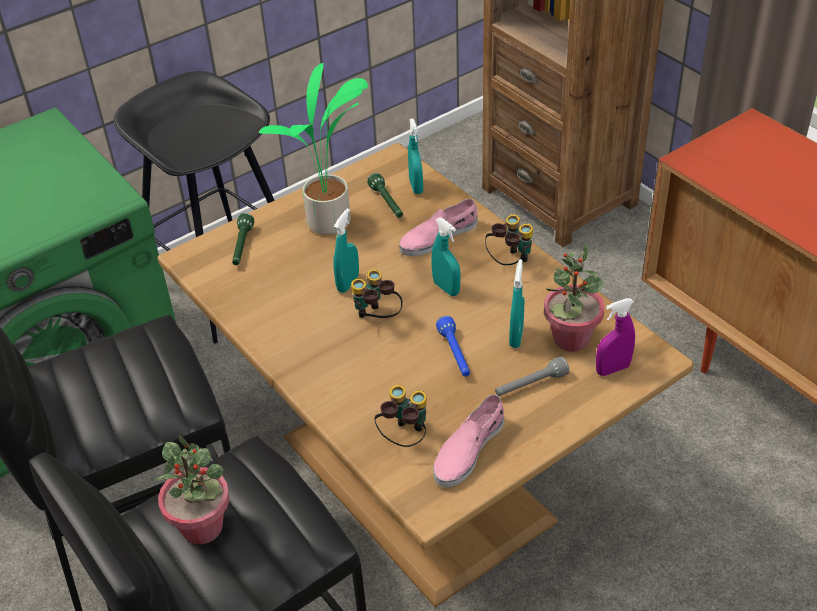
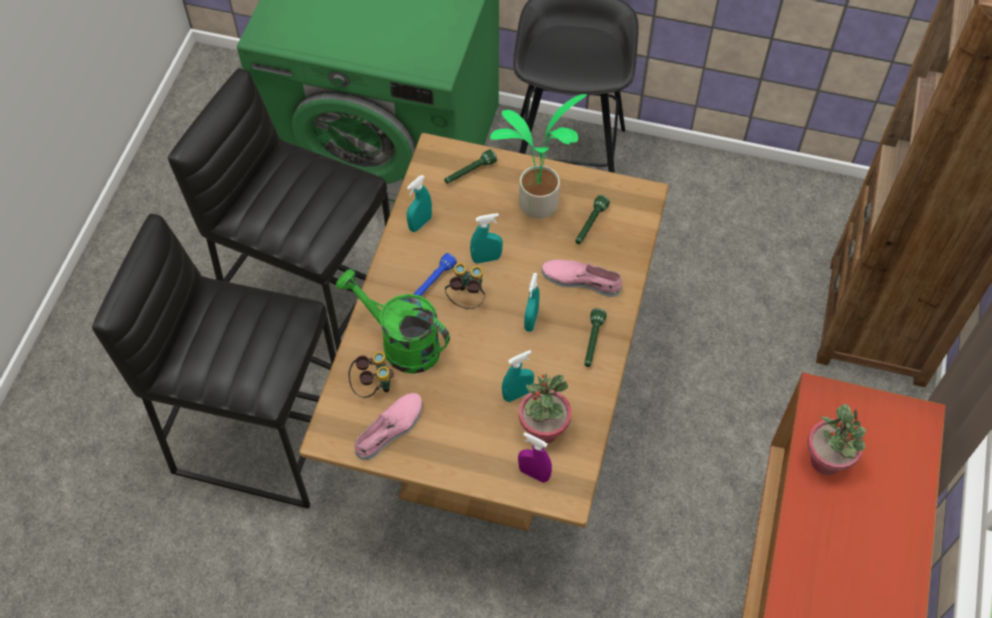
camera: 50 degrees right, 15 degrees up
potted plant [155,436,230,544] -> potted plant moved to [807,404,866,475]
turquoise spray bottle [408,118,423,194] -> turquoise spray bottle moved to [407,175,432,232]
pink shoe [433,395,504,487] -> pink shoe turned 135 degrees clockwise [355,393,422,460]
blue flashlight [436,316,470,377] -> blue flashlight moved to [413,253,457,296]
binoculars [485,215,533,265] -> green flashlight [584,308,607,367]
grey flashlight [495,357,569,396] -> none
none -> green watering can [336,269,450,374]

